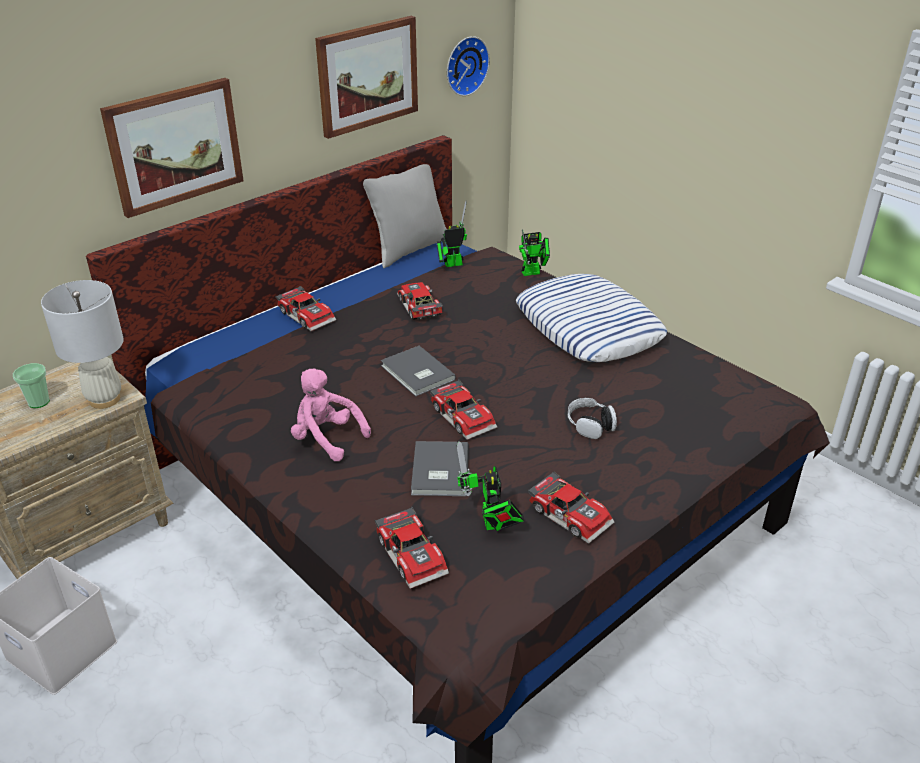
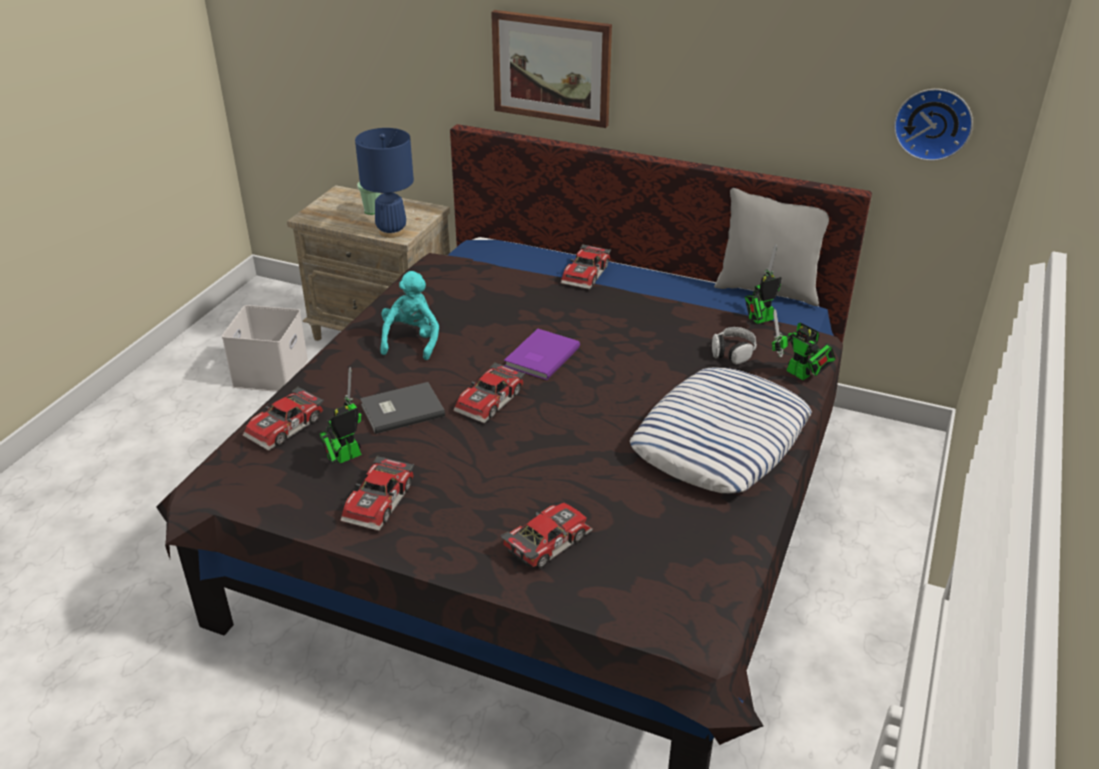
camera: 65 degrees right, 0 degrees up
white table lamp [41,280,124,409] -> blue table lamp [355,128,414,238]
pink plush toy [291,368,371,461] -> turquoise plush toy [381,271,439,360]
picture [315,16,418,139] -> none
grey book [381,346,456,396] -> purple book [504,329,580,380]
toy car [397,282,443,321] -> toy car moved to [500,503,593,568]
toy robot [436,201,467,267] -> toy robot turned 75 degrees counterclockwise [745,244,781,324]
headphones [567,398,617,439] -> headphones moved to [712,327,757,364]

